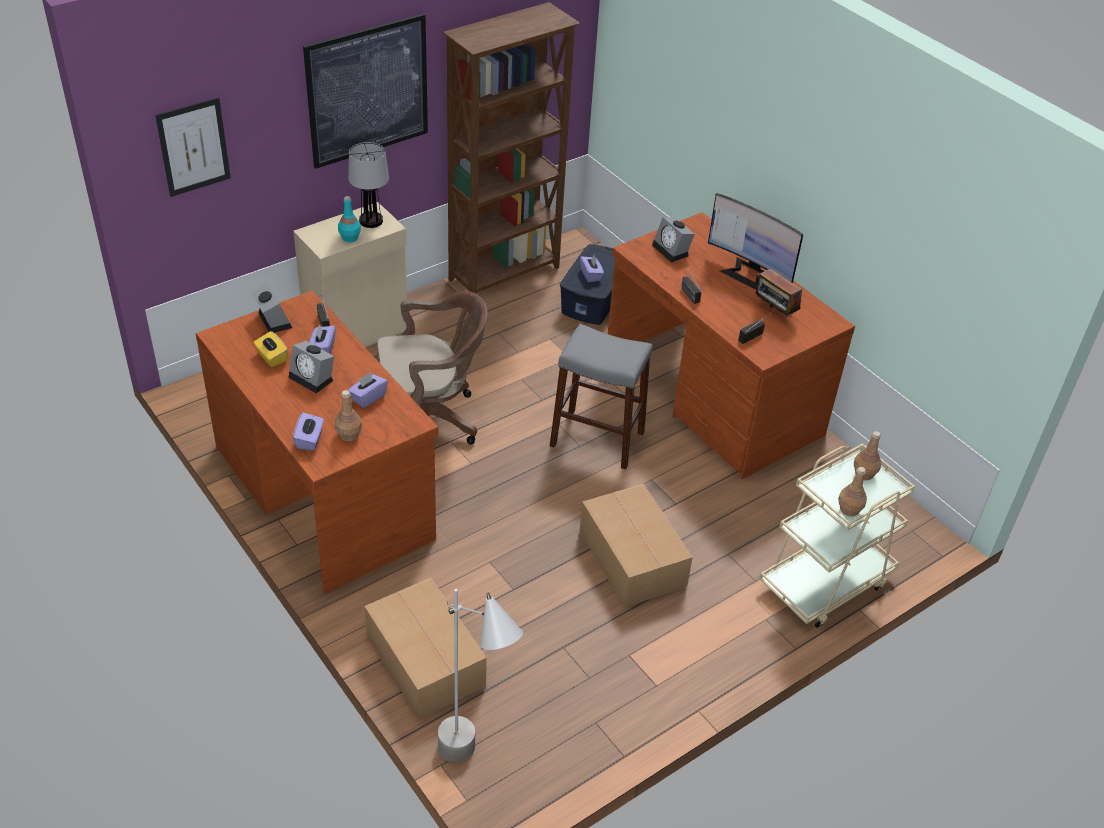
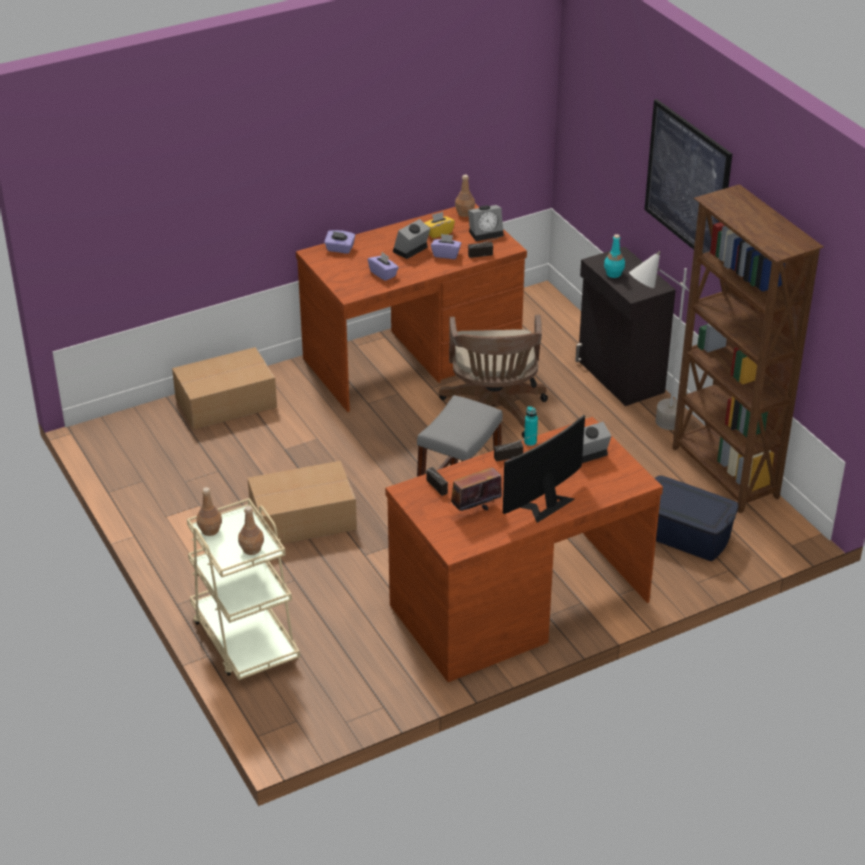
camera: 100 degrees right, 5 degrees down
picture [155,97,231,197] -> none
beige cabinet [293,202,407,347] -> black cabinet [575,246,676,406]
brown bottle [335,390,362,441] -> brown bottle moved to [455,175,475,217]
table lamp [348,142,389,228] -> none
grey floor lamp [438,589,523,762] -> grey floor lamp moved to [629,251,690,430]
purple tissue box [580,255,604,282] -> none
none -> turquoise bottle [524,406,538,446]

